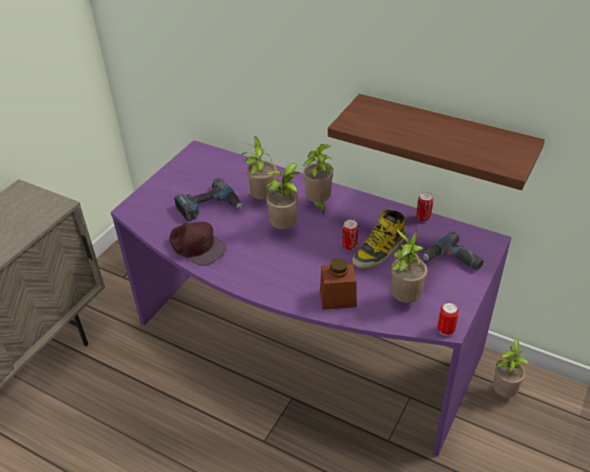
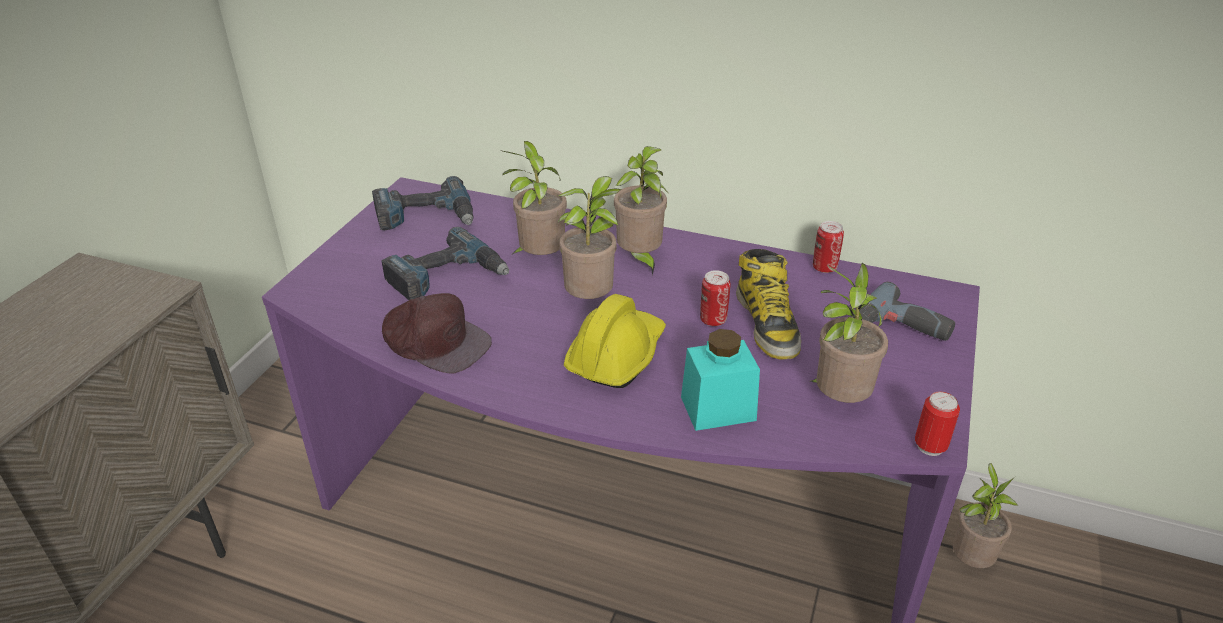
camera: 10 degrees left, 5 degrees down
brown jar [320,258,357,310] -> turquoise jar [681,329,760,431]
shelf [328,94,545,190] -> none
boot [352,210,405,269] -> boot turned 45 degrees counterclockwise [736,249,801,360]
none -> power drill [372,176,474,230]
none -> yellow hard hat [564,294,666,388]

